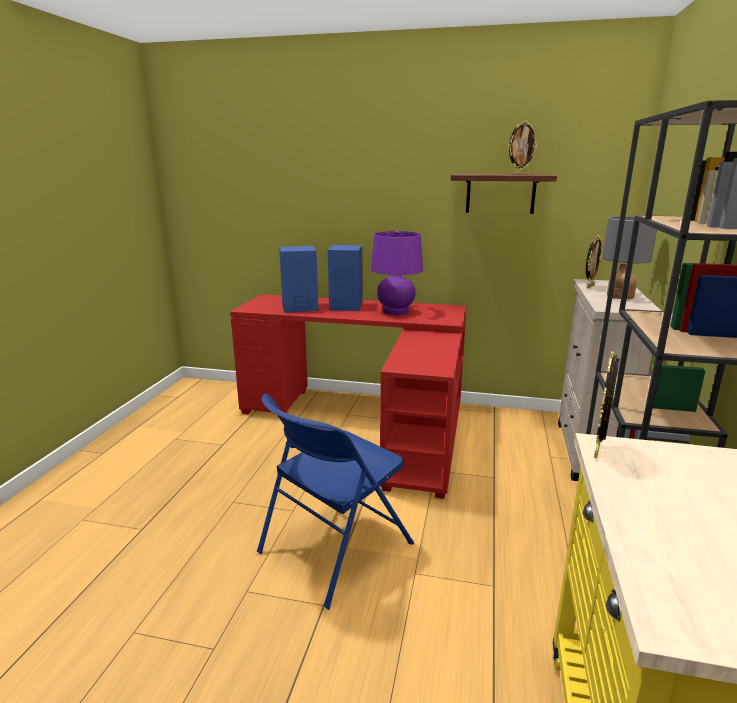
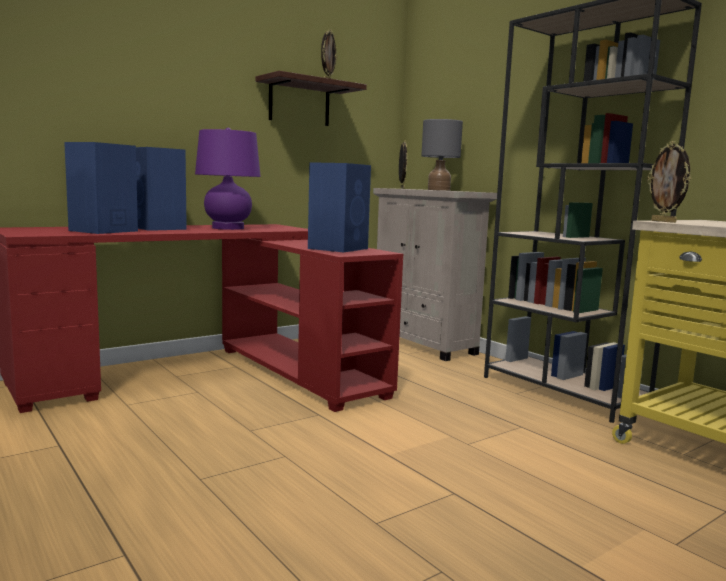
camera: 50 degrees left, 10 degrees down
blue chair [257,394,414,610] -> none
none -> blue speaker [308,162,371,252]

